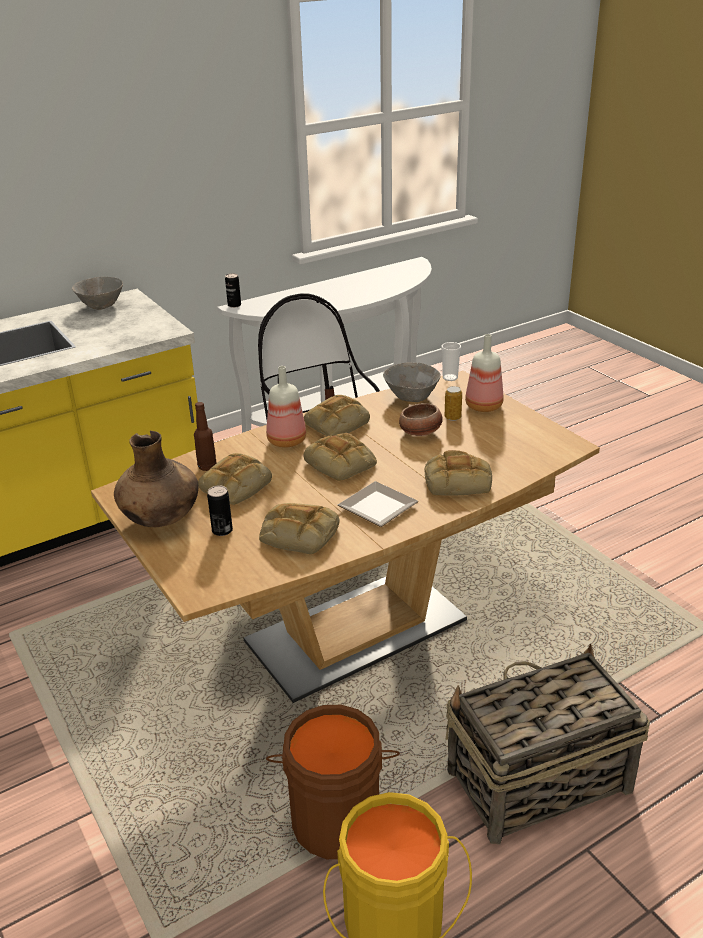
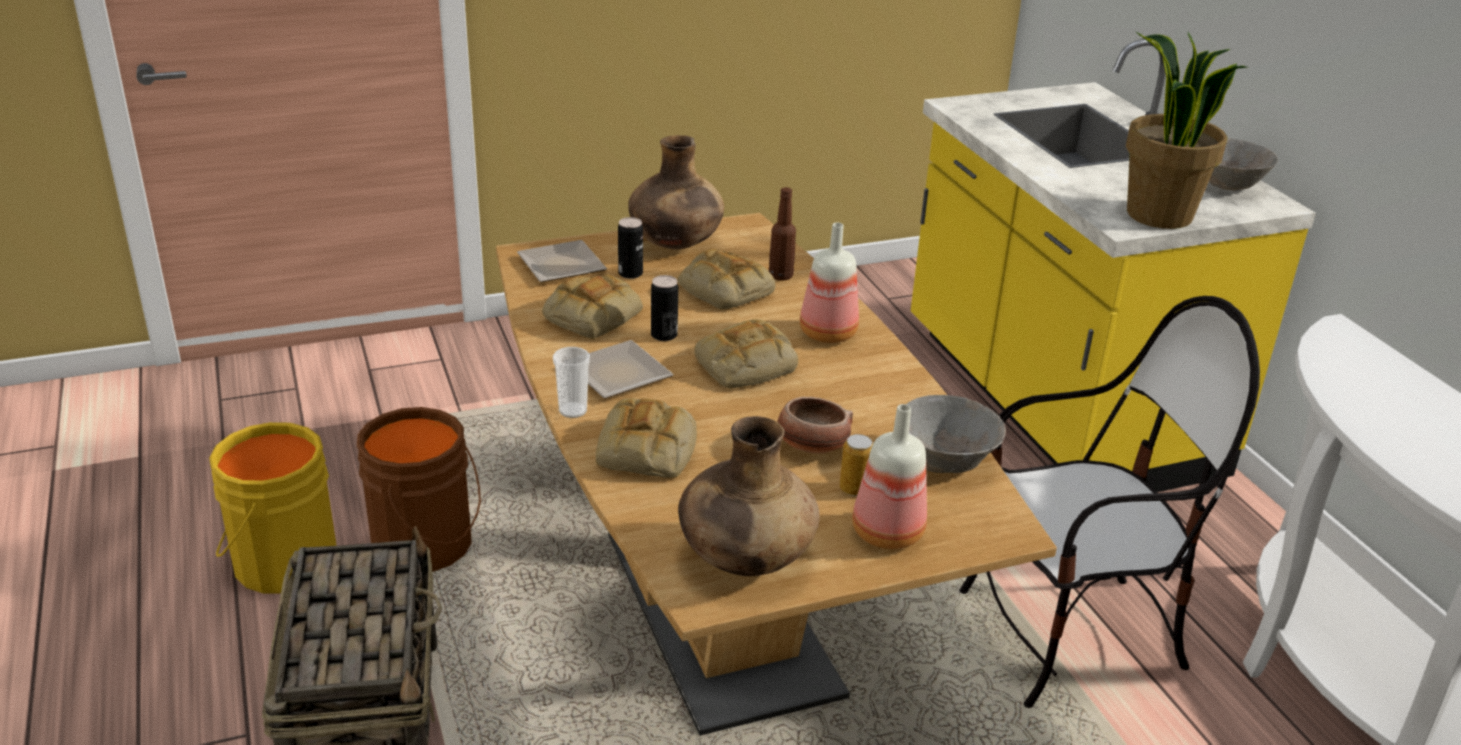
camera: 100 degrees right, 0 degrees up
can [225,273,241,308] -> can moved to [651,275,678,341]
bread [304,395,370,436] -> none
cup [441,342,461,381] -> cup moved to [553,347,590,418]
none -> plate [517,240,607,283]
none -> brown vase [678,416,820,576]
none -> potted plant [1126,32,1247,229]

